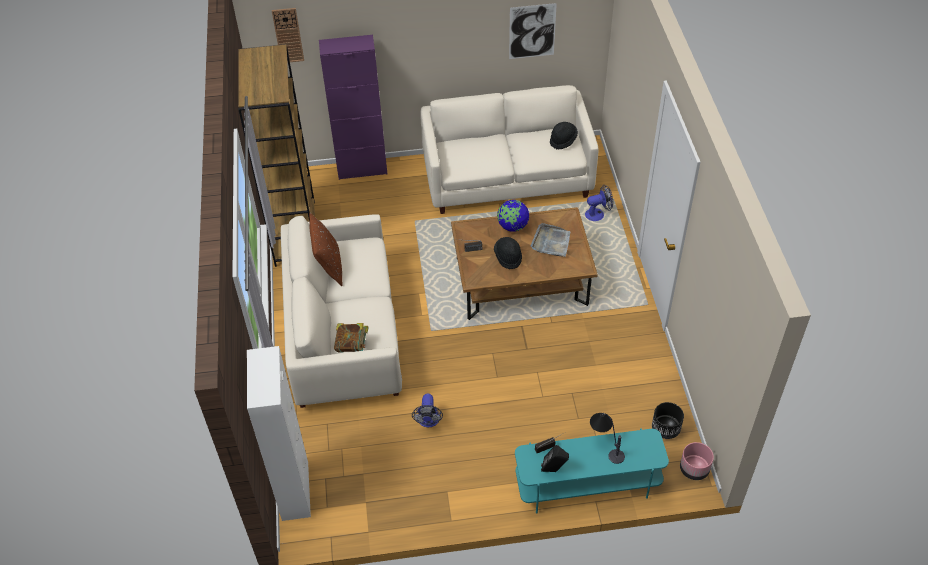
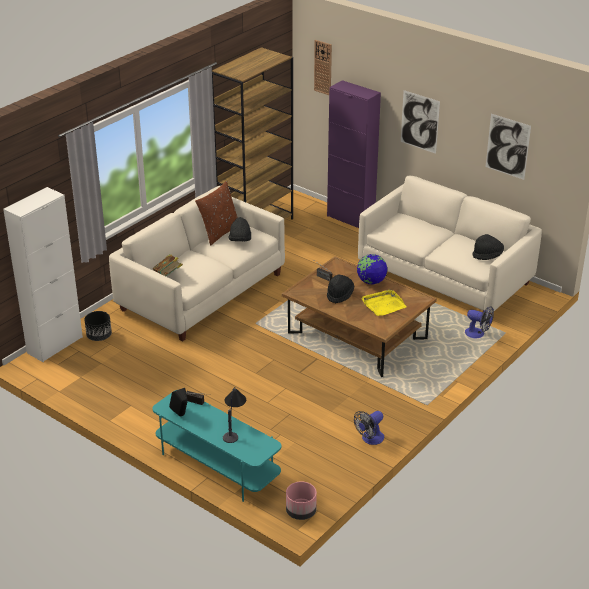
camera: 45 degrees right, 15 degrees down
fan [412,394,443,427] -> fan moved to [354,411,384,445]
grey tray [531,223,570,257] -> yellow tray [362,290,407,316]
black planter [652,402,684,439] -> black planter moved to [84,311,112,341]
none -> black hat [228,217,251,241]
none -> picture [401,90,440,154]

